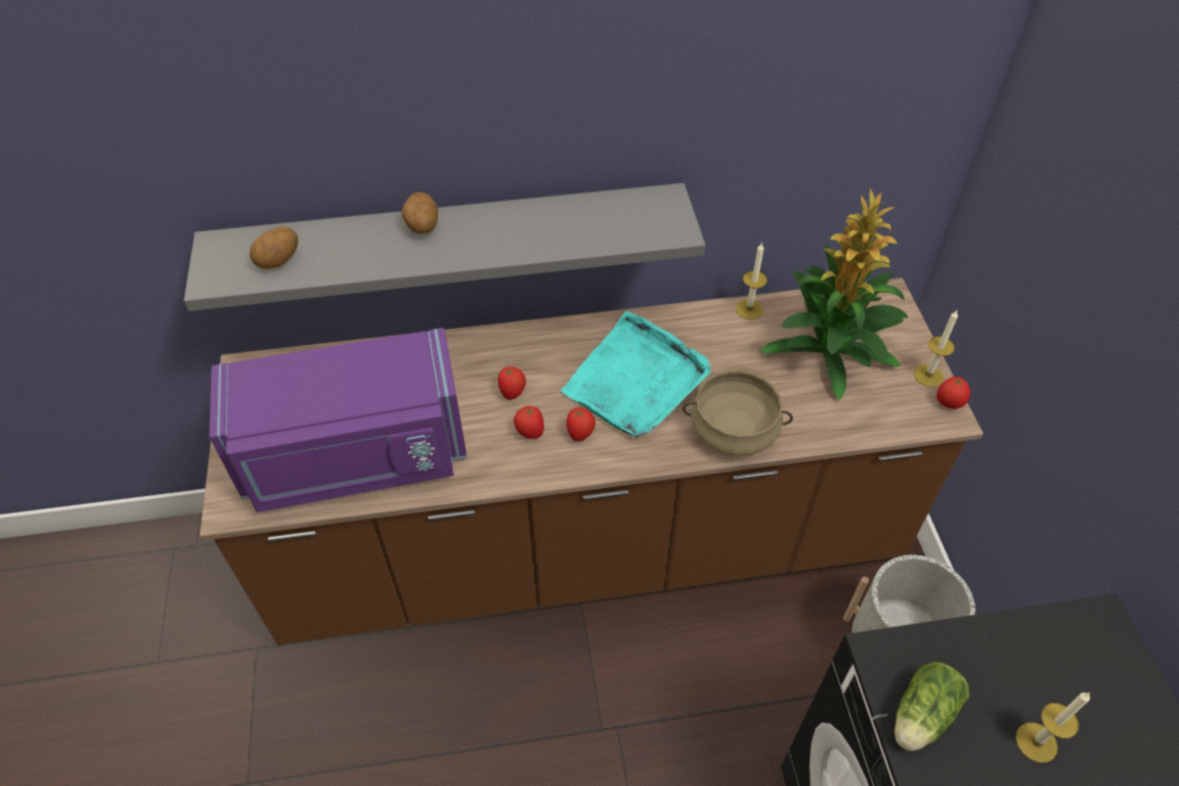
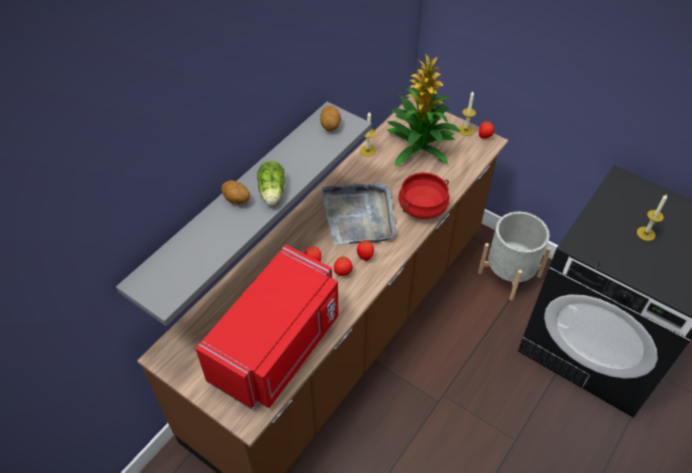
camera: 45 degrees left, 0 degrees up
purple microwave [209,328,467,512] -> red microwave [195,245,338,410]
potato [250,227,298,269] -> potato moved to [320,106,341,131]
turquoise tray [561,311,711,438] -> grey tray [321,183,396,245]
beige cooking pot [683,370,793,456] -> red cooking pot [398,172,449,219]
lettuce [894,662,969,751] -> lettuce moved to [257,161,285,205]

